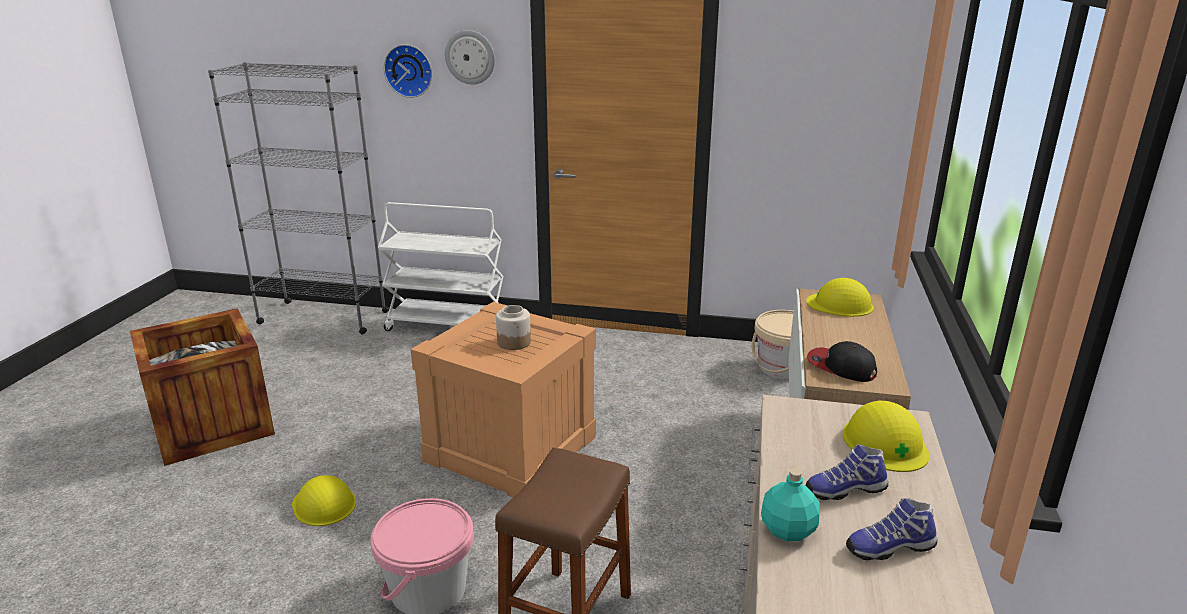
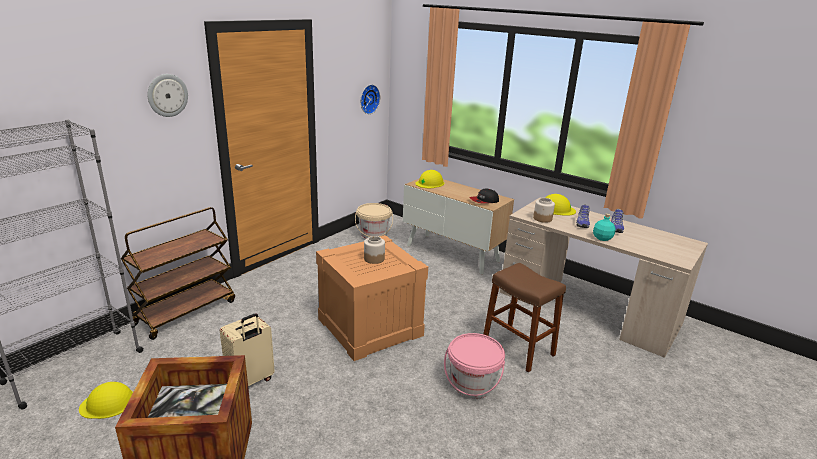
camera: 65 degrees left, 0 degrees up
yellow hard hat [292,475,356,526] -> yellow hard hat moved to [79,382,133,419]
white cart [378,202,504,331] -> brown cart [121,207,235,340]
wall clock [384,44,432,98] -> wall clock moved to [361,85,380,114]
none -> beige suitcase [220,313,275,386]
none -> jar [533,198,555,223]

